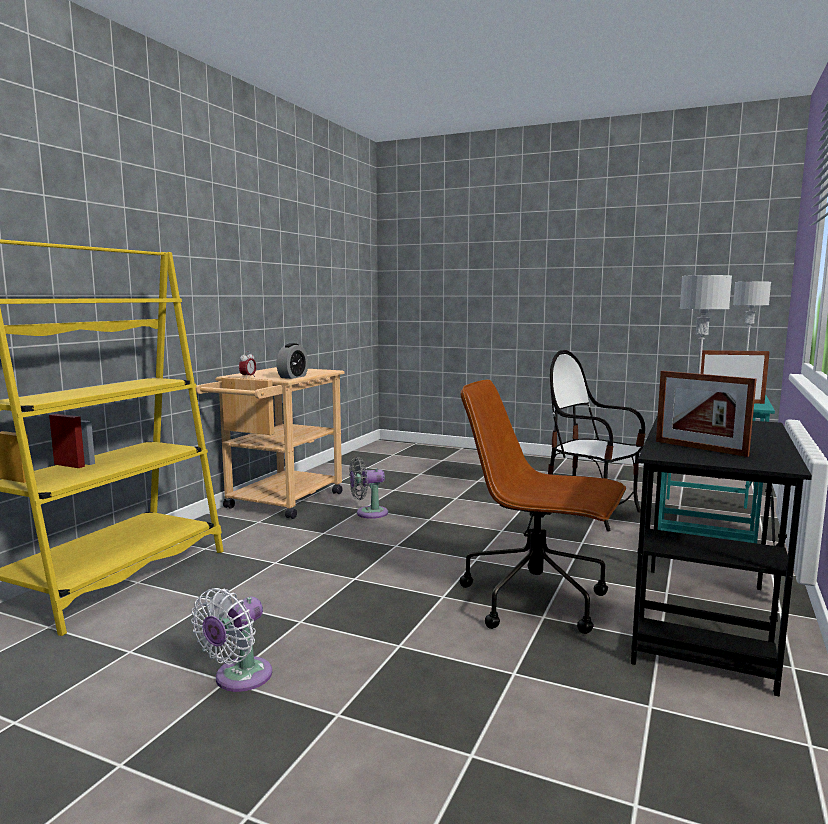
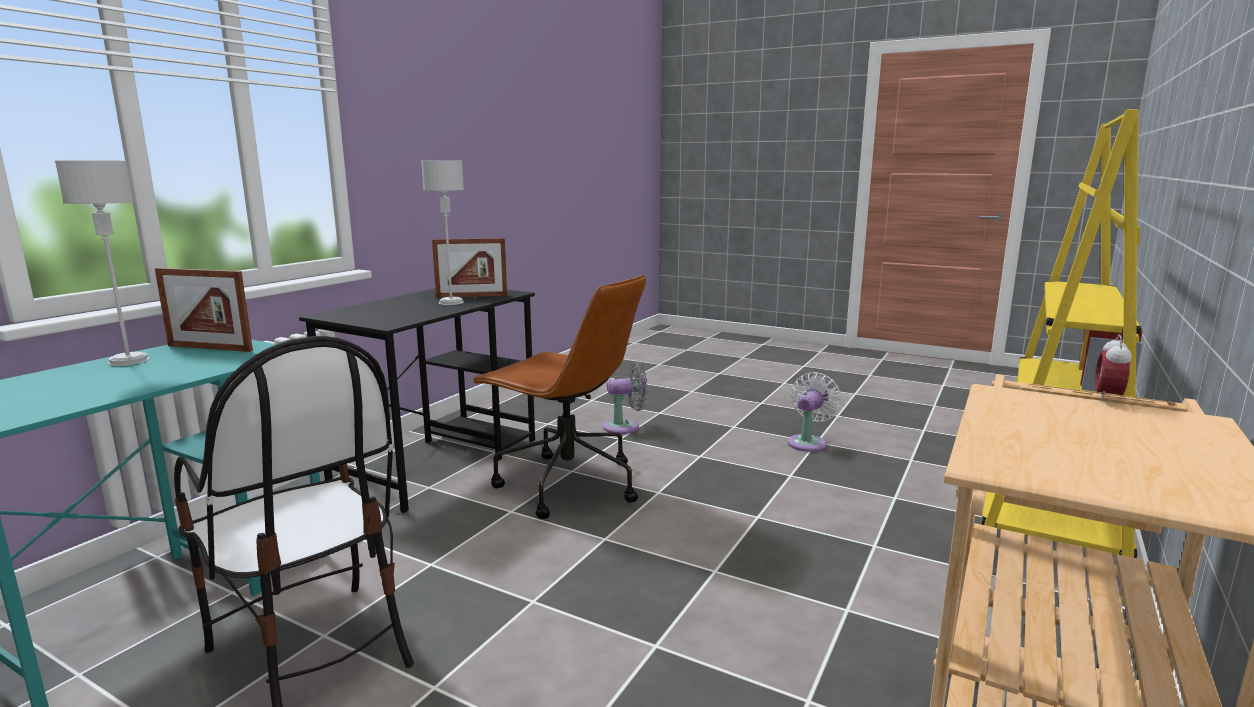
camera: 175 degrees left, 5 degrees up
alarm clock [276,343,308,379] -> none
grey fan [349,457,388,519] -> grey fan moved to [603,362,648,434]
picture frame [656,371,756,457] -> picture frame turned 120 degrees clockwise [432,238,507,298]

